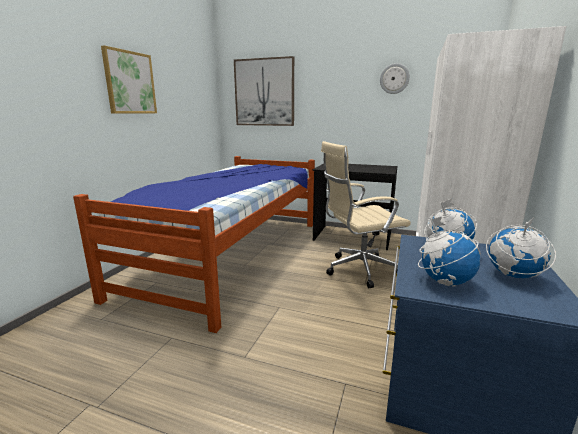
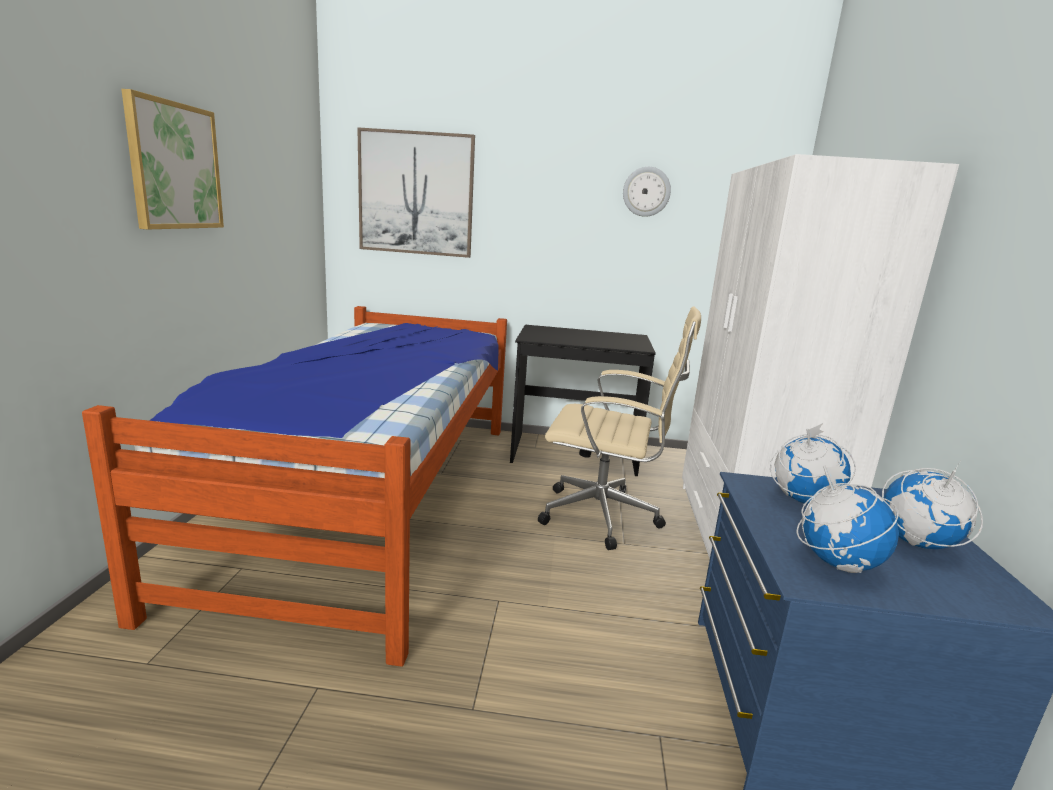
camera: 15 degrees left, 0 degrees up
beige office chair [321,141,411,288] -> beige office chair turned 135 degrees counterclockwise [538,306,701,550]

